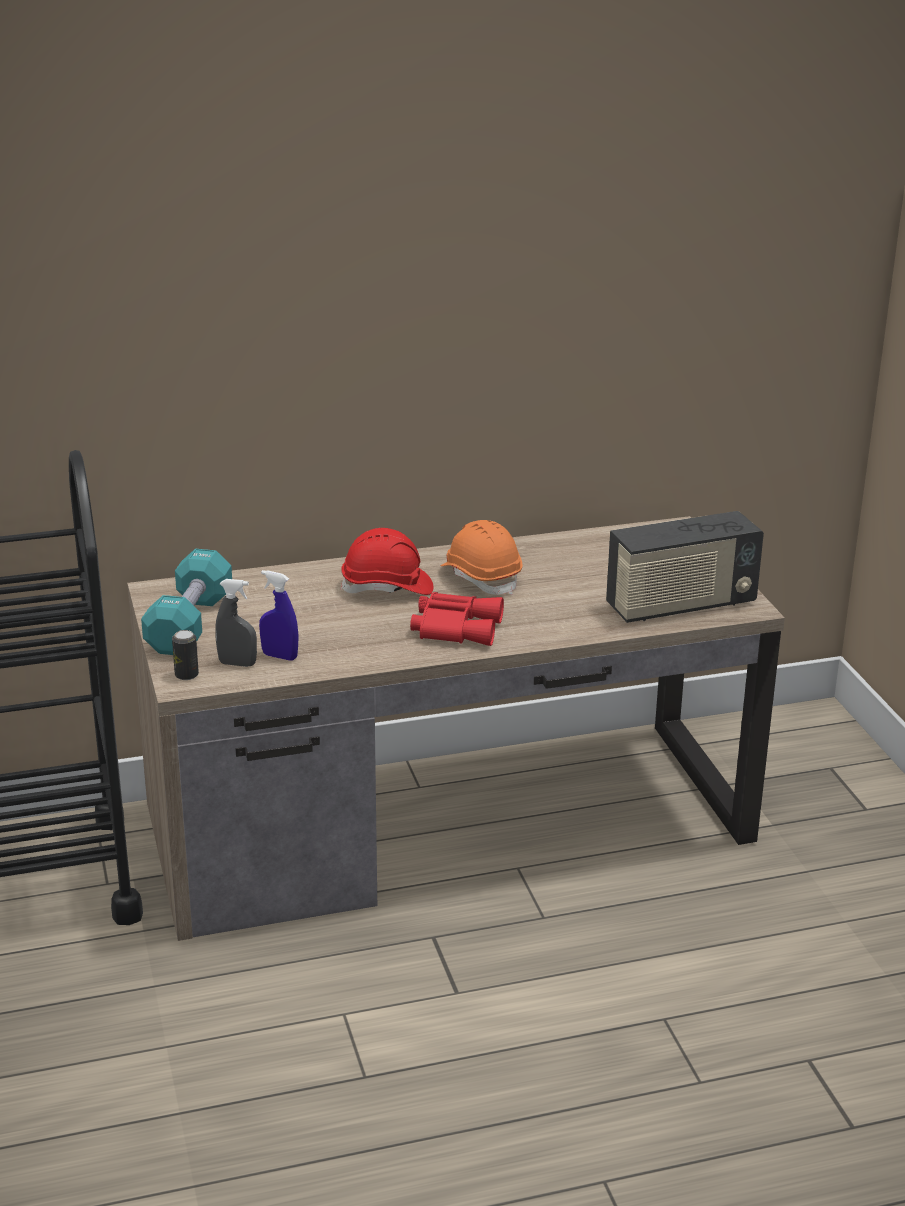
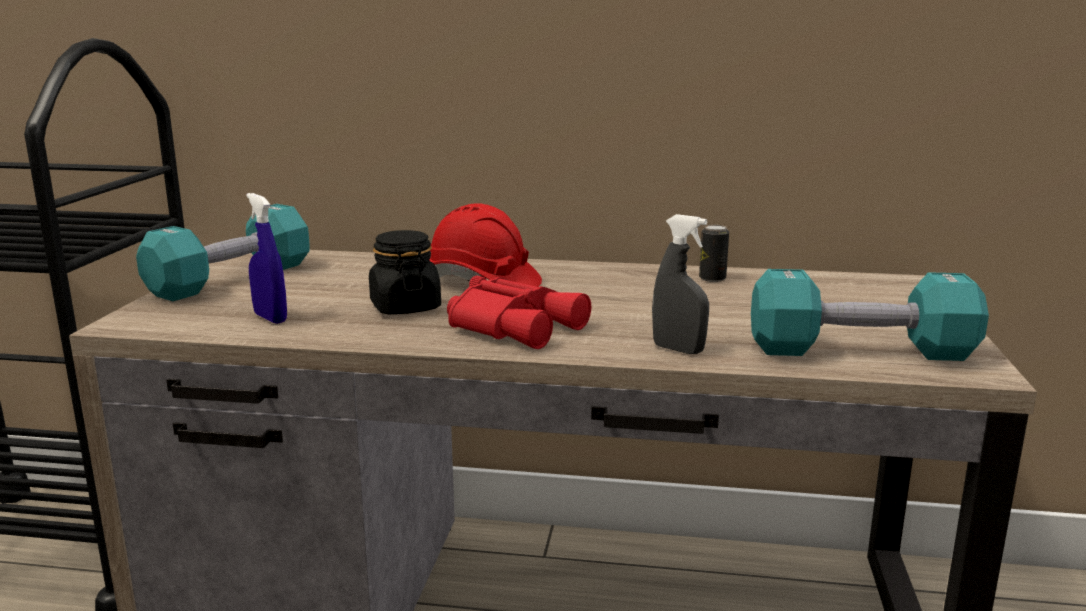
camera: 25 degrees right, 10 degrees down
can [172,630,199,680] -> can moved to [699,225,729,282]
grey spray bottle [215,579,257,667] -> grey spray bottle moved to [652,214,709,354]
orange hard hat [440,520,522,595] -> none
radio [606,511,764,623] -> turquoise dumbbell [751,269,989,361]
none -> black jar [369,230,441,314]

